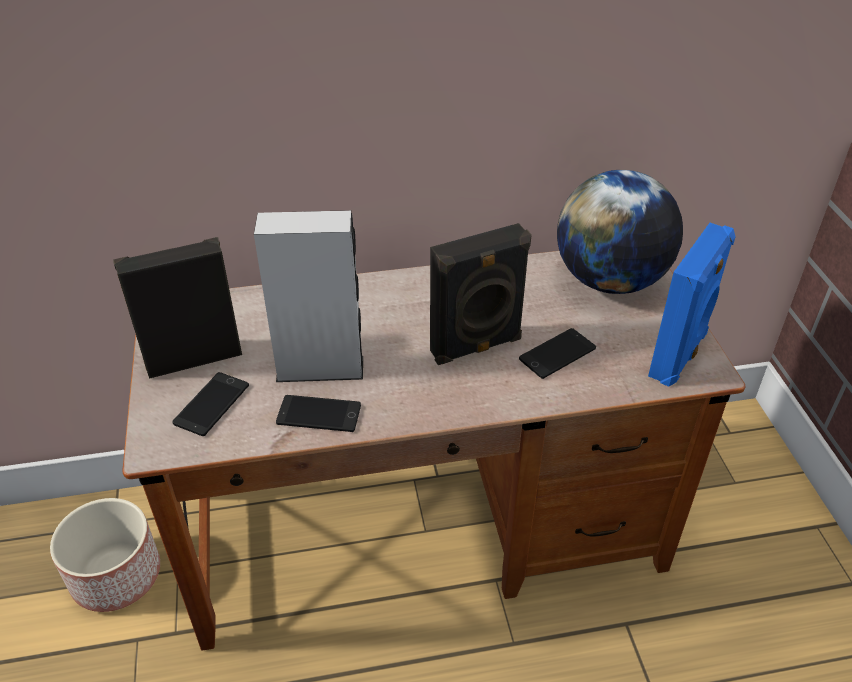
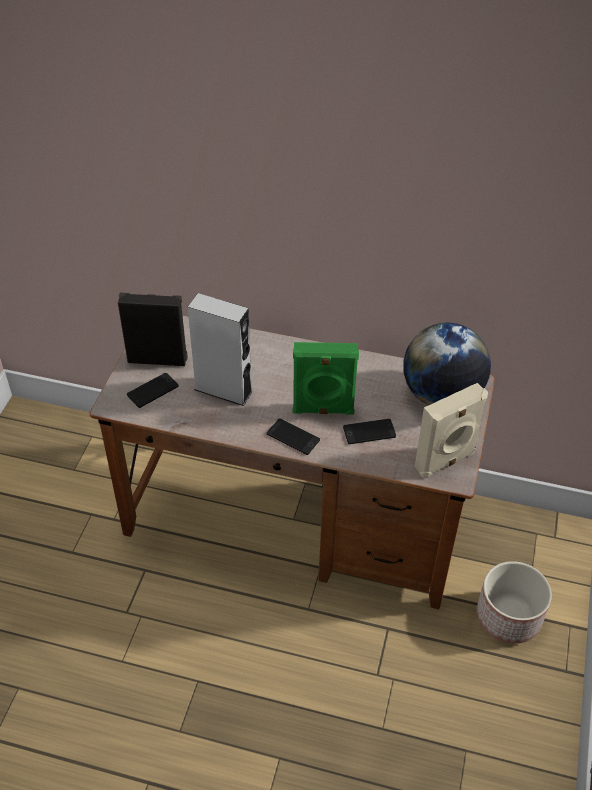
camera: 25 degrees right, 5 degrees up
planter [50,498,160,612] -> planter moved to [477,561,552,644]
phone [276,395,361,432] -> phone moved to [266,418,320,455]
black speaker [430,223,532,365] -> green speaker [292,342,359,415]
blue speaker [648,223,736,387] -> beige speaker [415,383,488,478]

